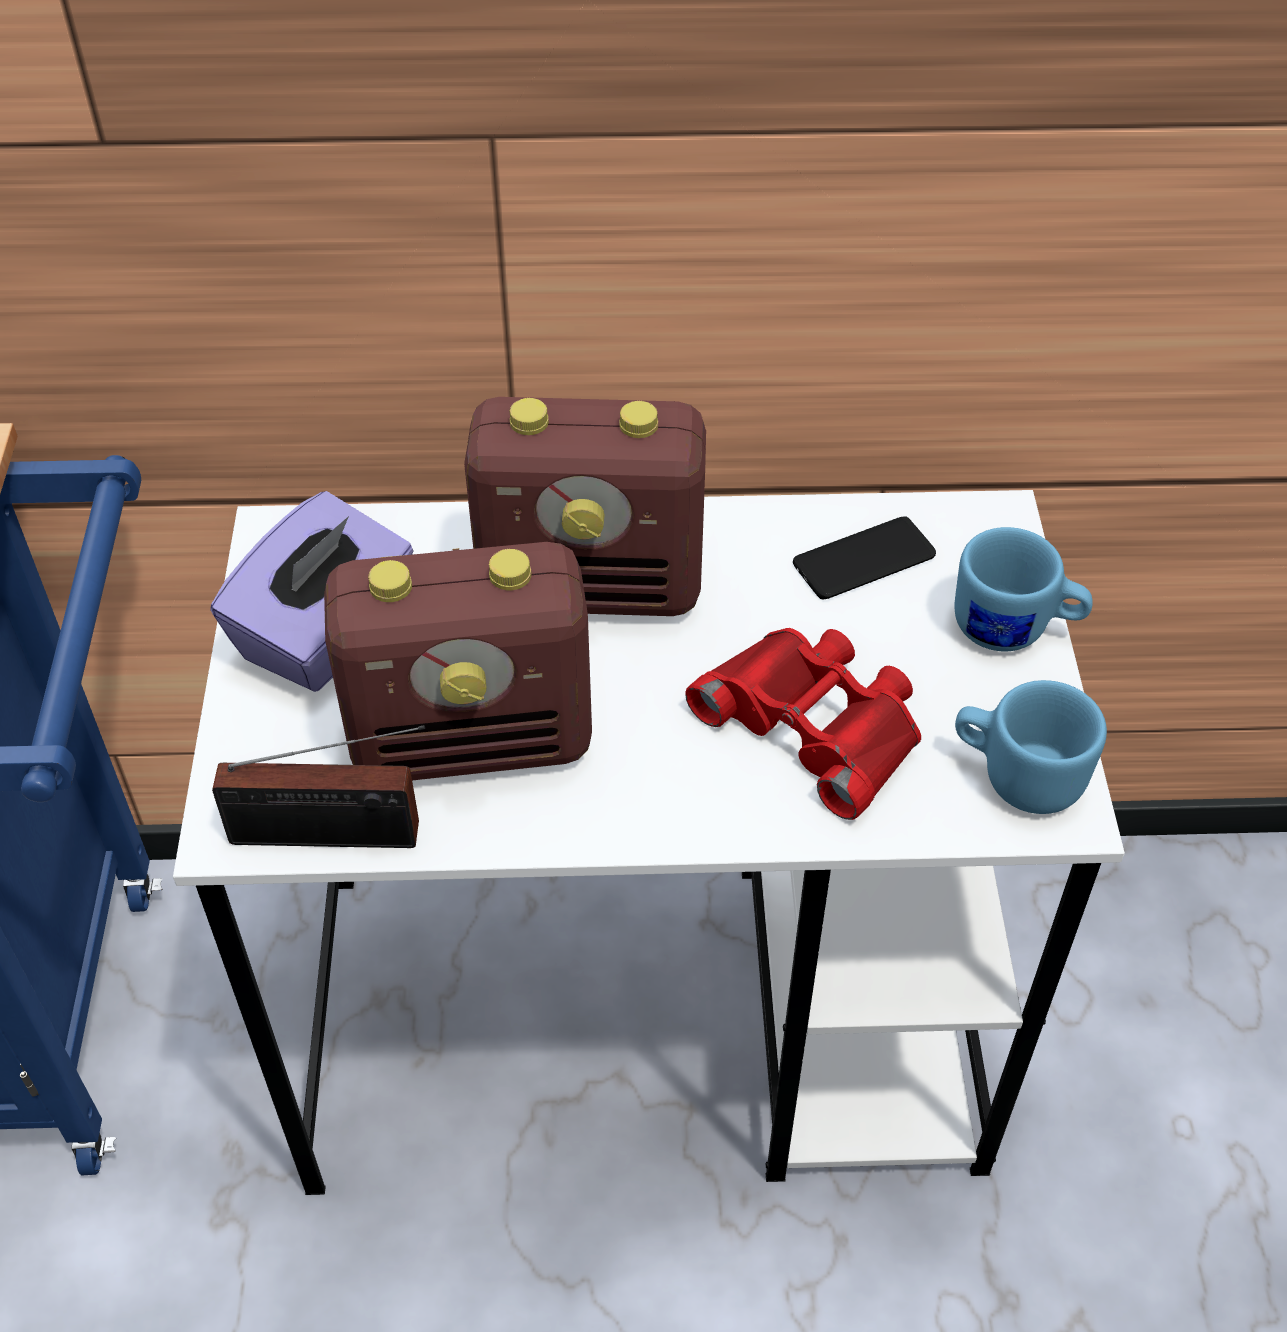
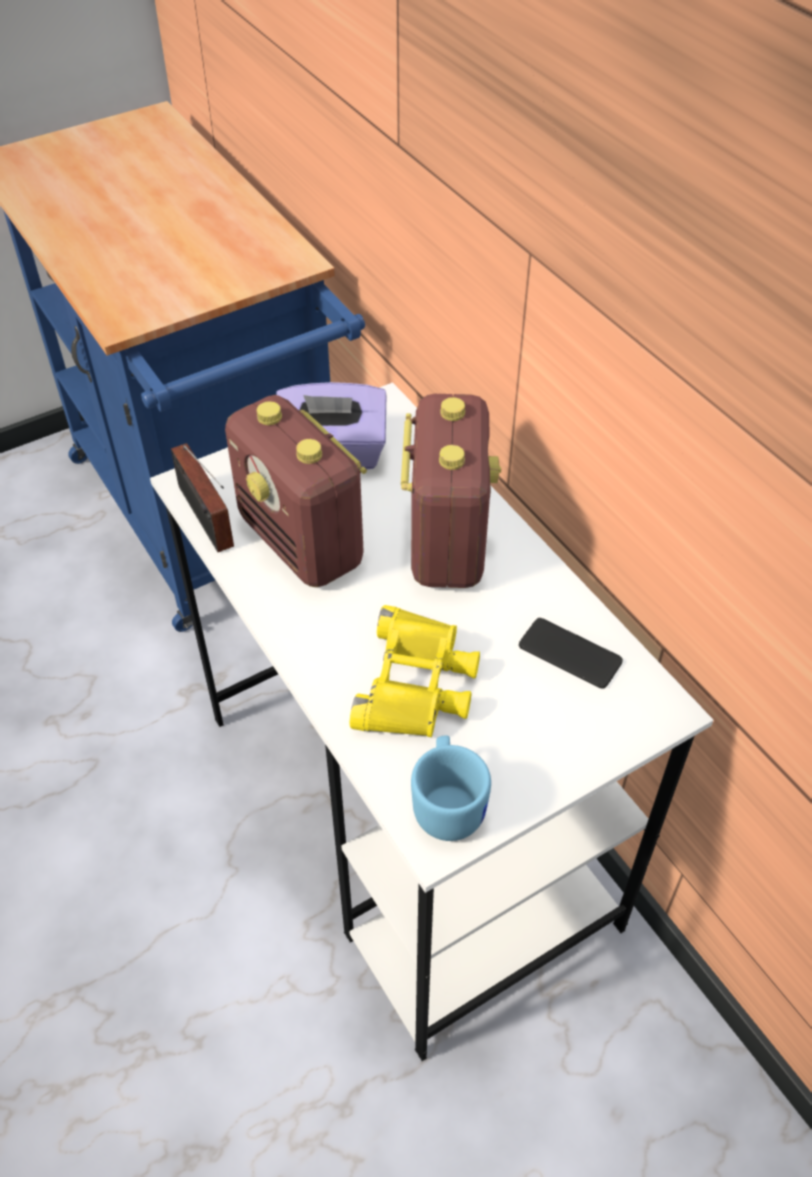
camera: 60 degrees right, 0 degrees up
radio [464,397,706,616] -> radio turned 150 degrees counterclockwise [401,394,501,588]
red binoculars [685,628,921,820] -> yellow binoculars [350,605,480,737]
blue mug [954,527,1093,651] -> none

